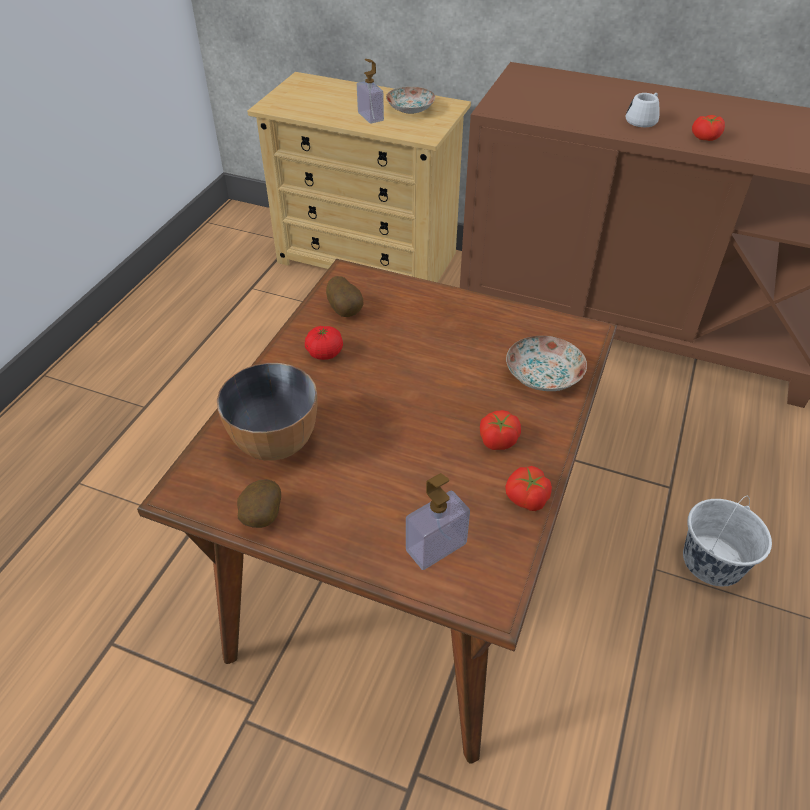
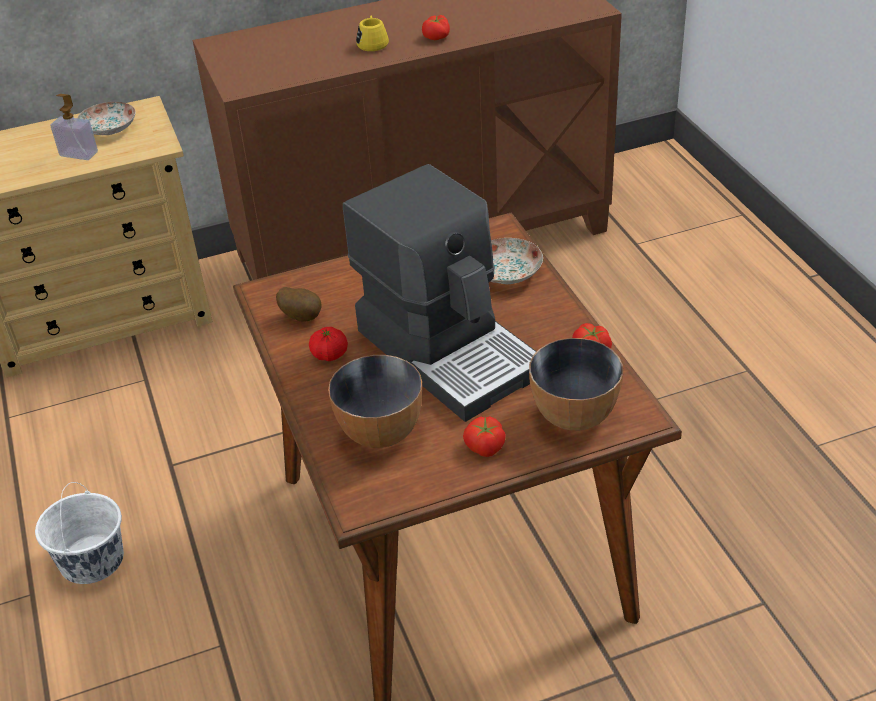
camera: 40 degrees left, 5 degrees down
potato [237,479,281,528] -> none
soap dispenser [406,473,470,570] -> bowl [529,338,623,431]
tomato [480,410,521,450] -> tomato moved to [463,416,506,457]
white mug [625,93,659,127] -> yellow mug [356,15,389,51]
white bucket [683,496,772,587] -> white bucket moved to [35,482,124,584]
none -> coffee machine [343,164,537,422]

